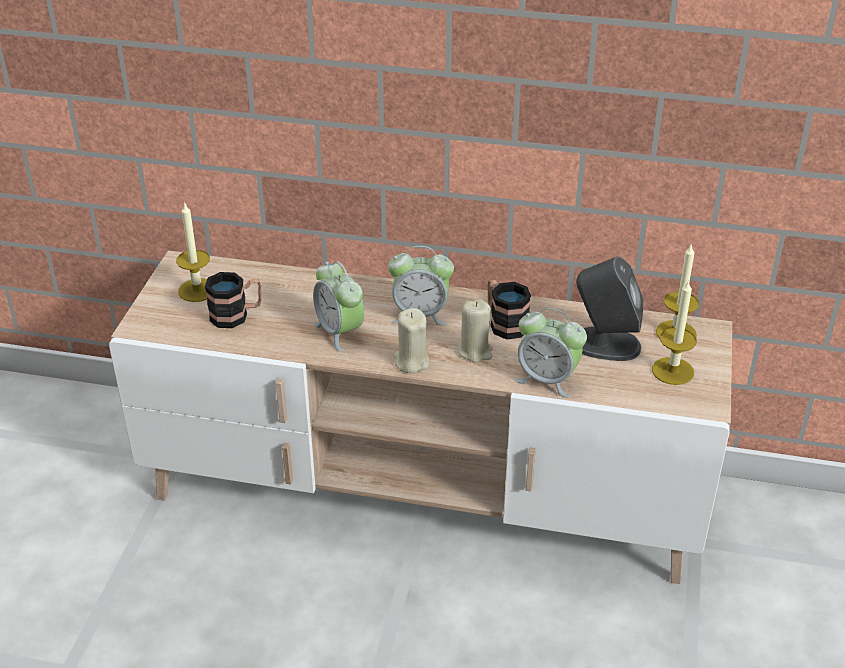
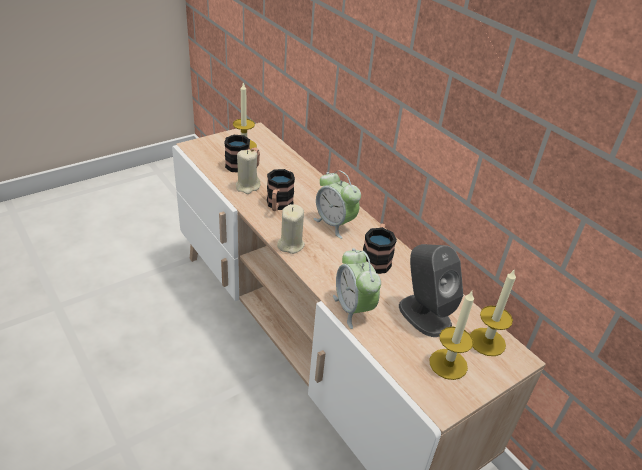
camera: 40 degrees right, 0 degrees up
alarm clock [313,261,364,352] -> mug [267,169,295,211]
beige candle [458,299,492,362] -> beige candle moved to [236,150,261,194]

